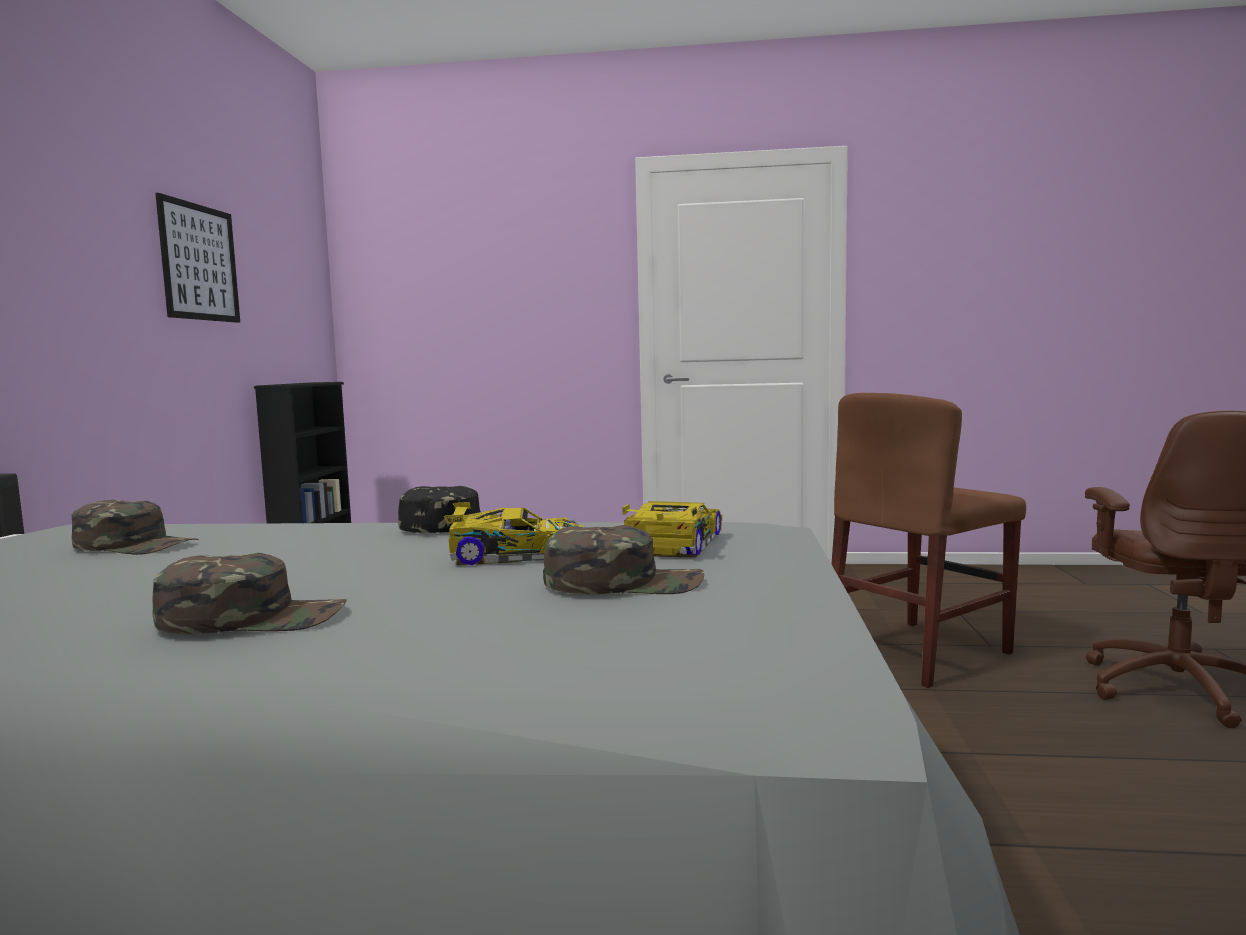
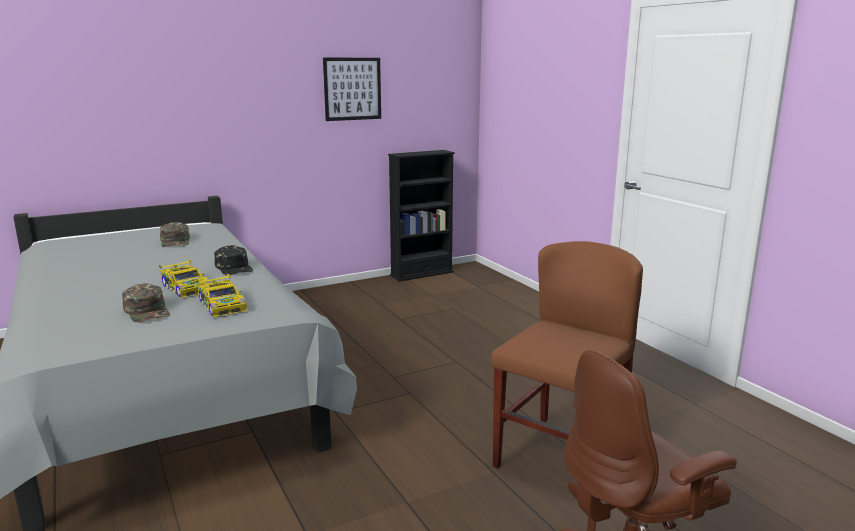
camera: 55 degrees right, 10 degrees up
green cap [152,553,347,634] -> none
toy car [622,501,723,558] -> toy car turned 75 degrees clockwise [197,274,247,317]
brown chair [832,393,1026,688] -> brown chair turned 105 degrees clockwise [491,241,643,469]

